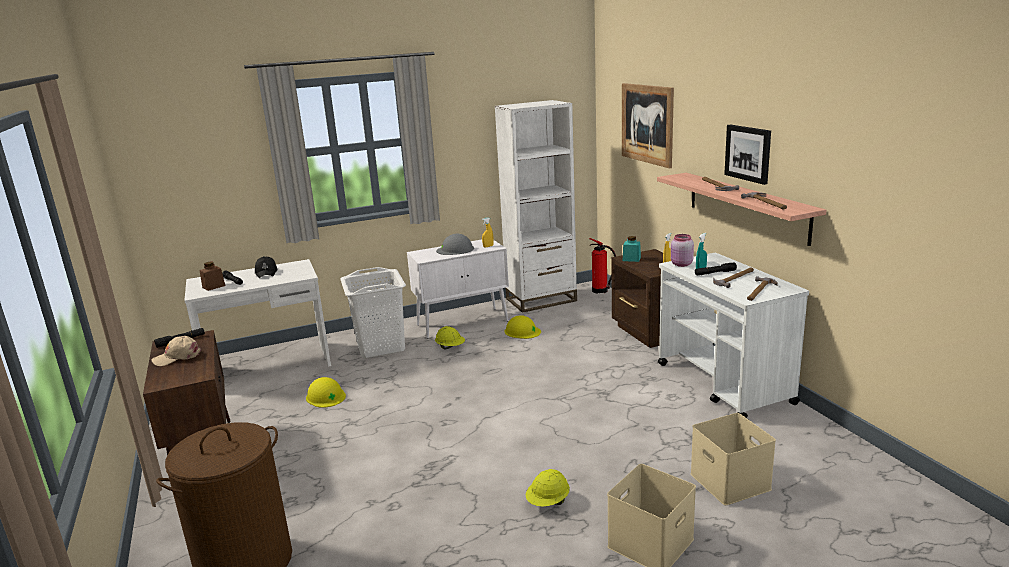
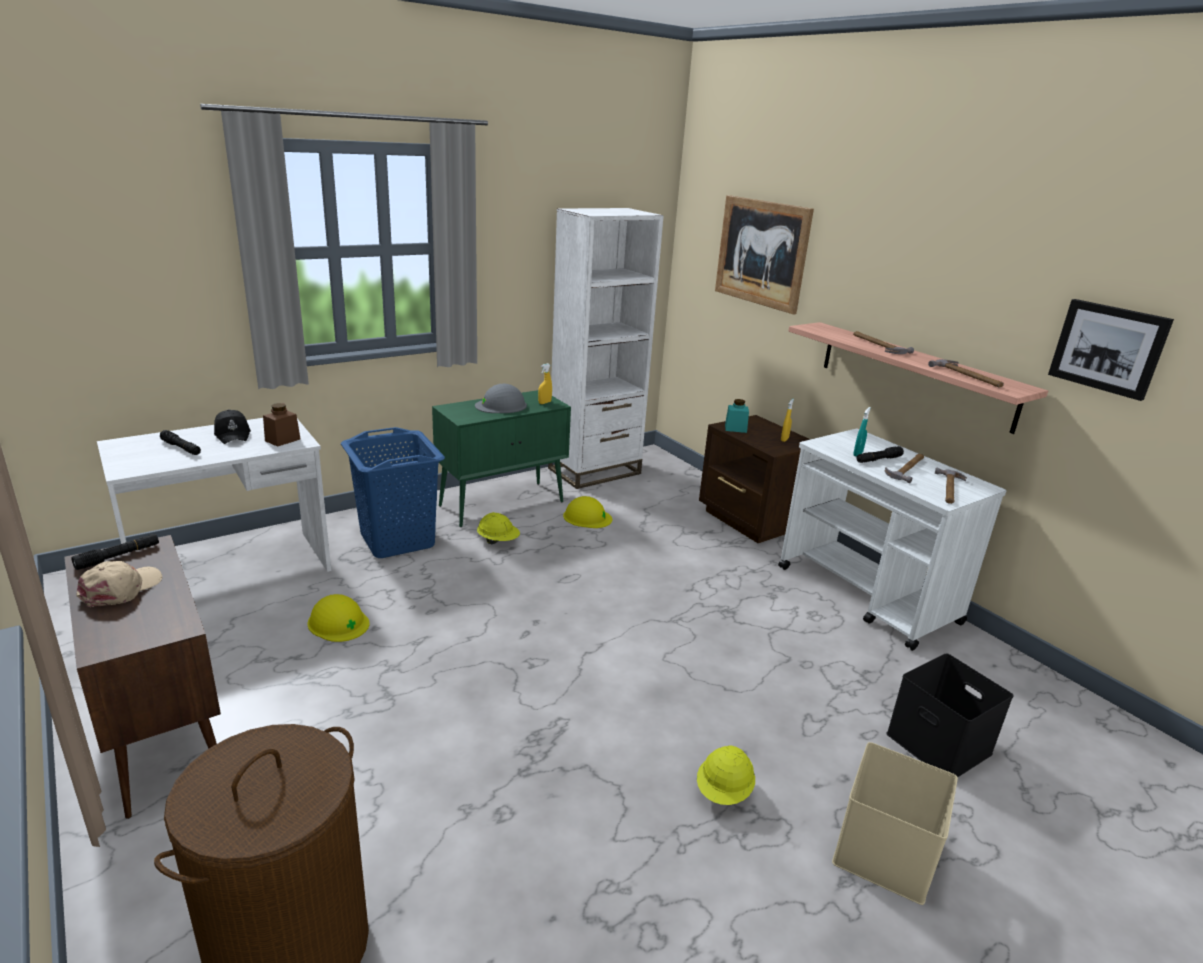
camera: 15 degrees left, 5 degrees up
beige cap [152,336,201,366] -> beige cap turned 150 degrees clockwise [77,561,162,607]
brown jar [199,261,225,291] -> brown jar moved to [263,403,301,447]
white laundry basket [340,267,406,359] -> blue laundry basket [341,427,445,558]
white cabinet [407,240,509,339] -> green cabinet [432,390,571,527]
fire extinguisher [589,238,616,294] -> none
pink jar [671,234,694,267] -> none
beige storage box [690,413,776,505] -> black storage box [886,653,1013,777]
picture [724,125,771,185] -> picture moved to [1048,299,1174,401]

